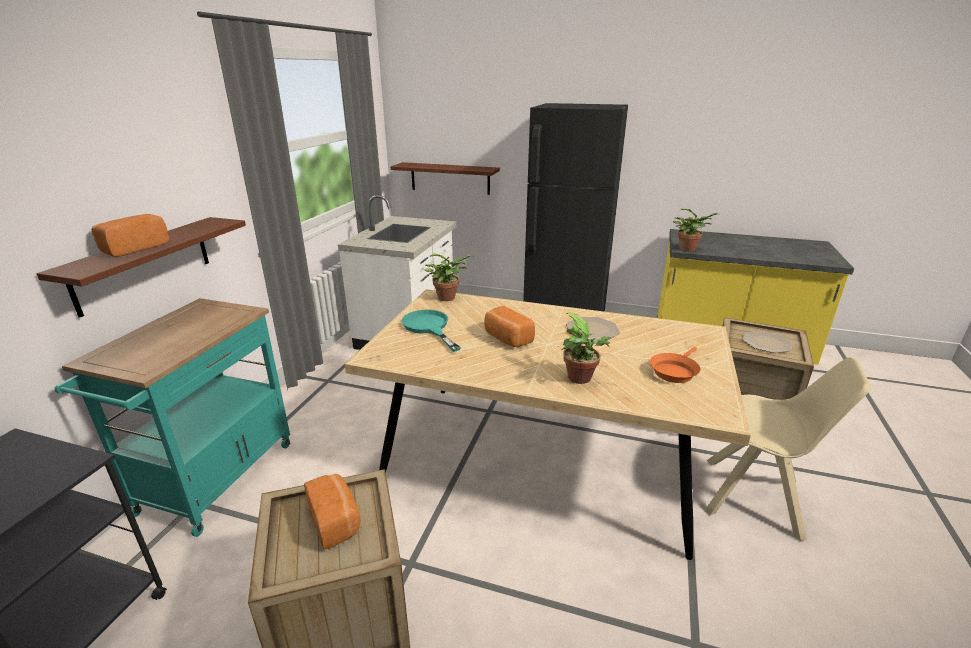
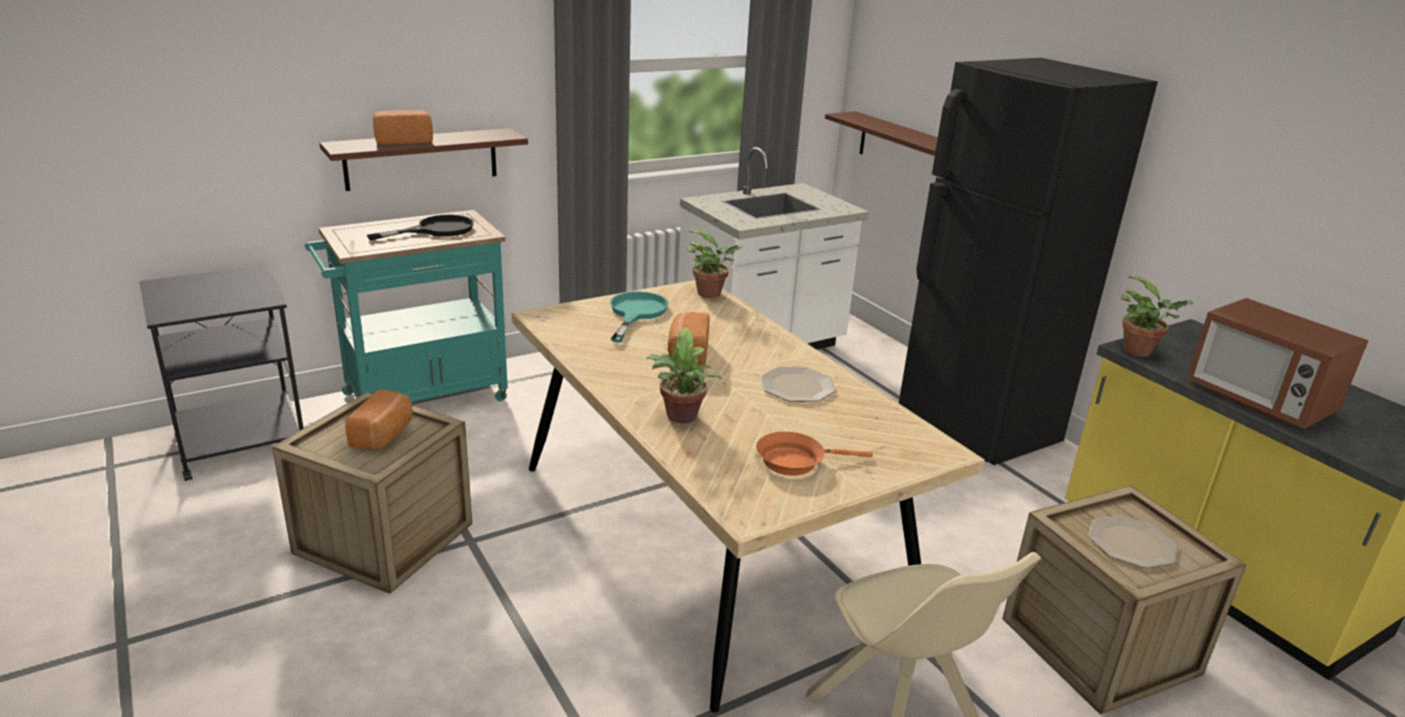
camera: 40 degrees right, 0 degrees up
none -> black frying pan [367,215,474,240]
none -> microwave [1187,298,1369,429]

